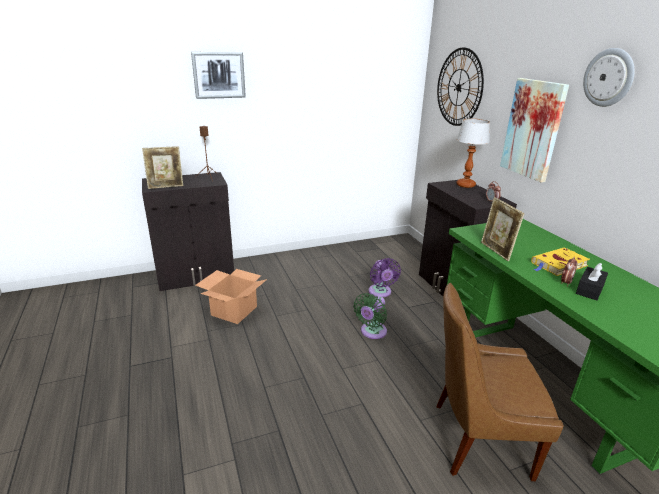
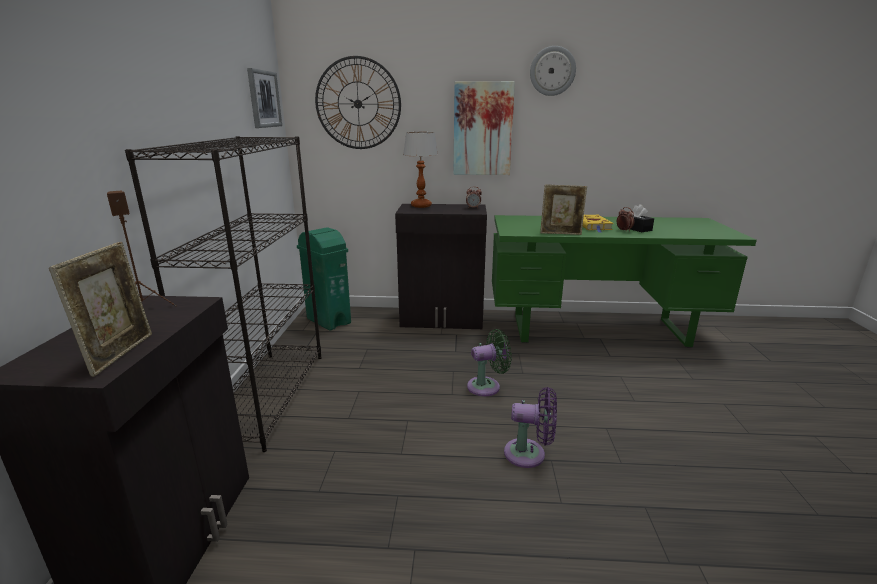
camera: 65 degrees left, 5 degrees down
picture [191,52,246,99] -> picture moved to [247,68,282,128]
cardboard box [195,269,267,324] -> none
green fan [353,293,387,339] -> green fan turned 75 degrees counterclockwise [467,329,512,396]
purple fan [369,258,401,297] -> purple fan moved to [504,387,557,468]
brown chair [437,283,564,481] -> none
none -> black bookcase [125,136,321,452]
none -> green trash can [297,227,351,331]

